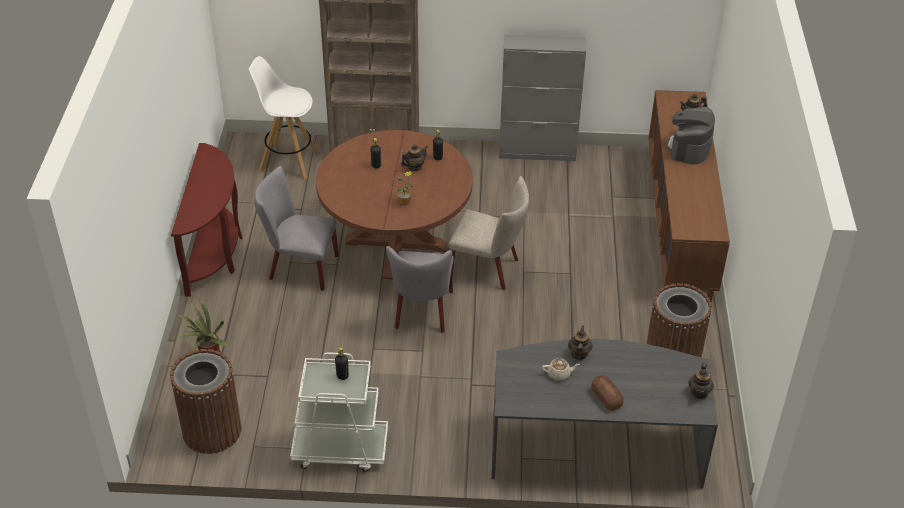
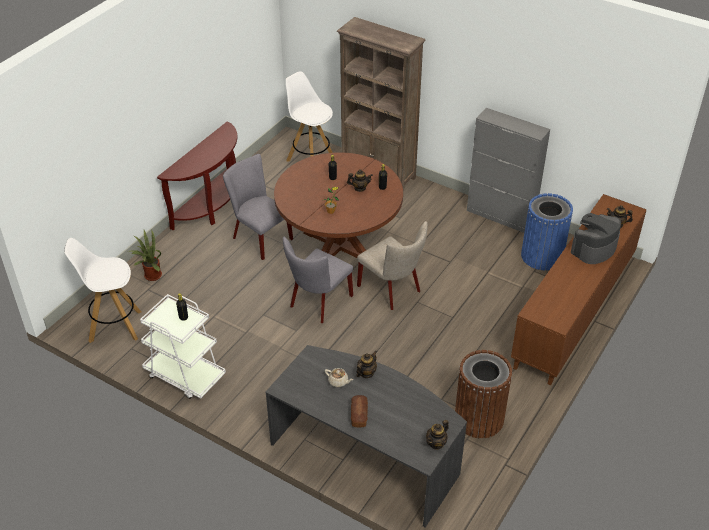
camera: 30 degrees right, 0 degrees up
brown trash can [170,349,241,454] -> white stool [64,238,141,343]
none -> blue trash can [521,193,573,270]

